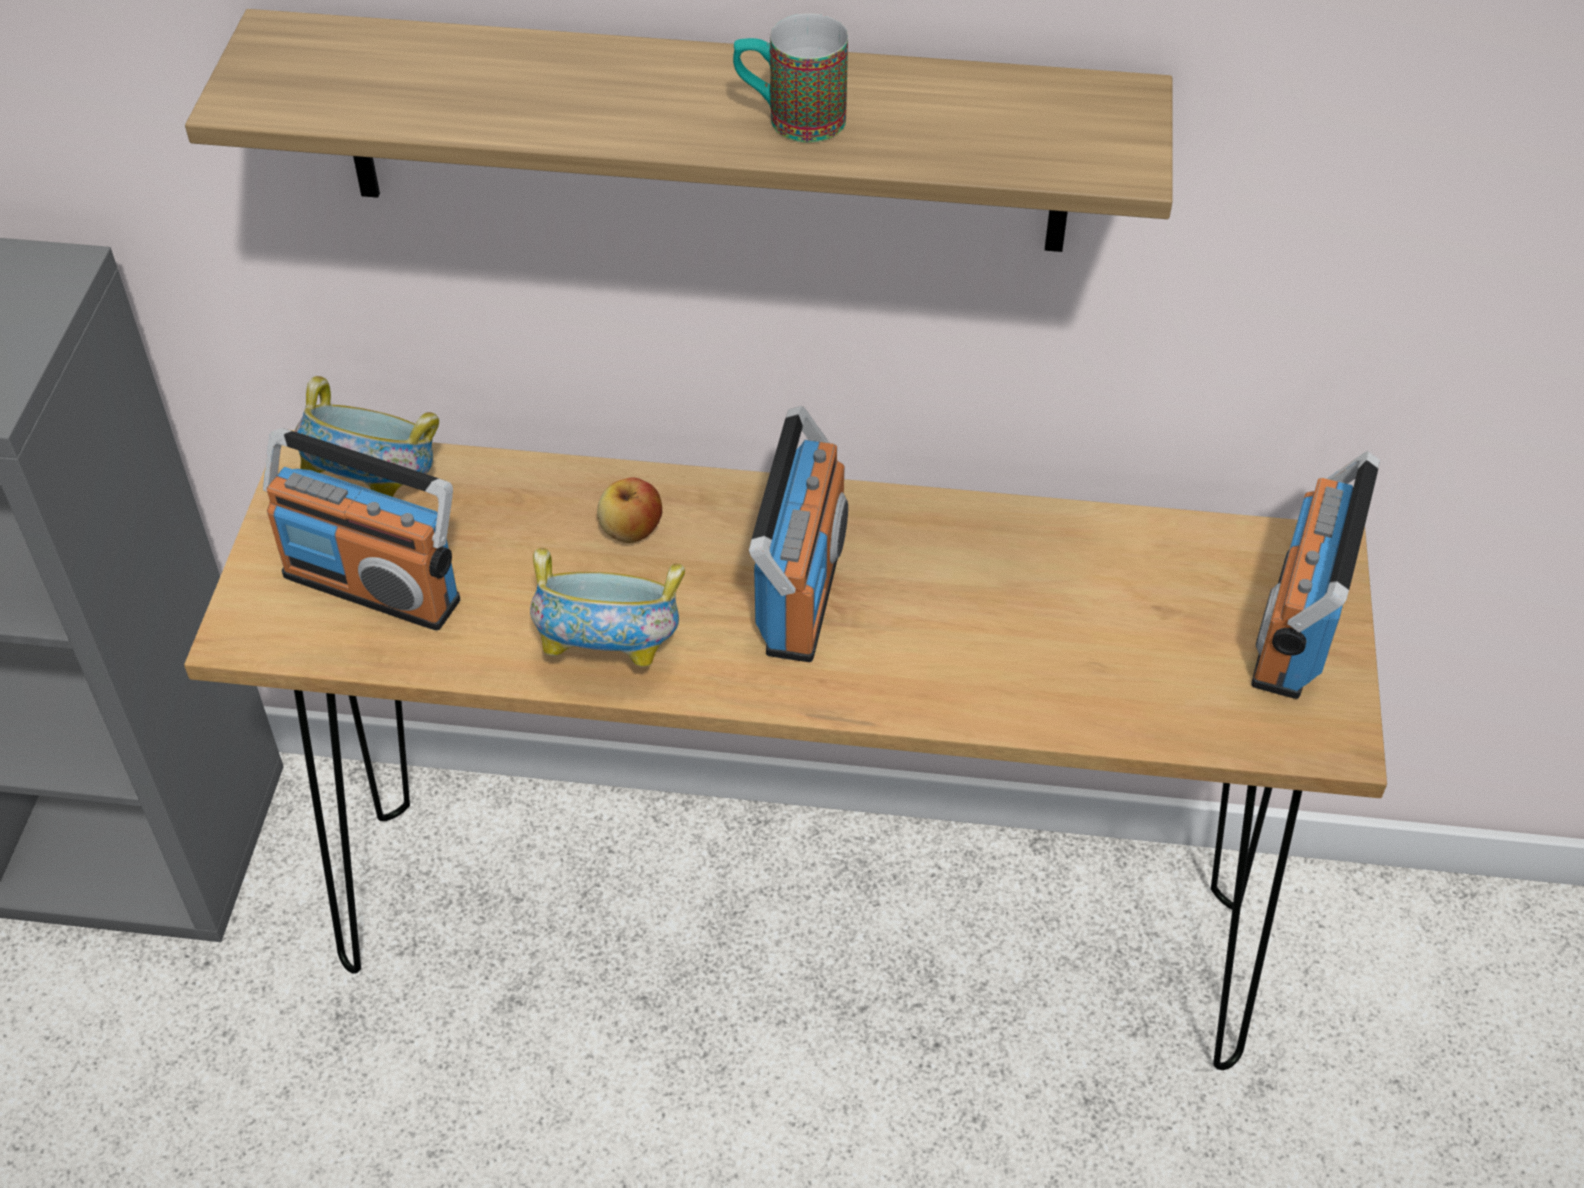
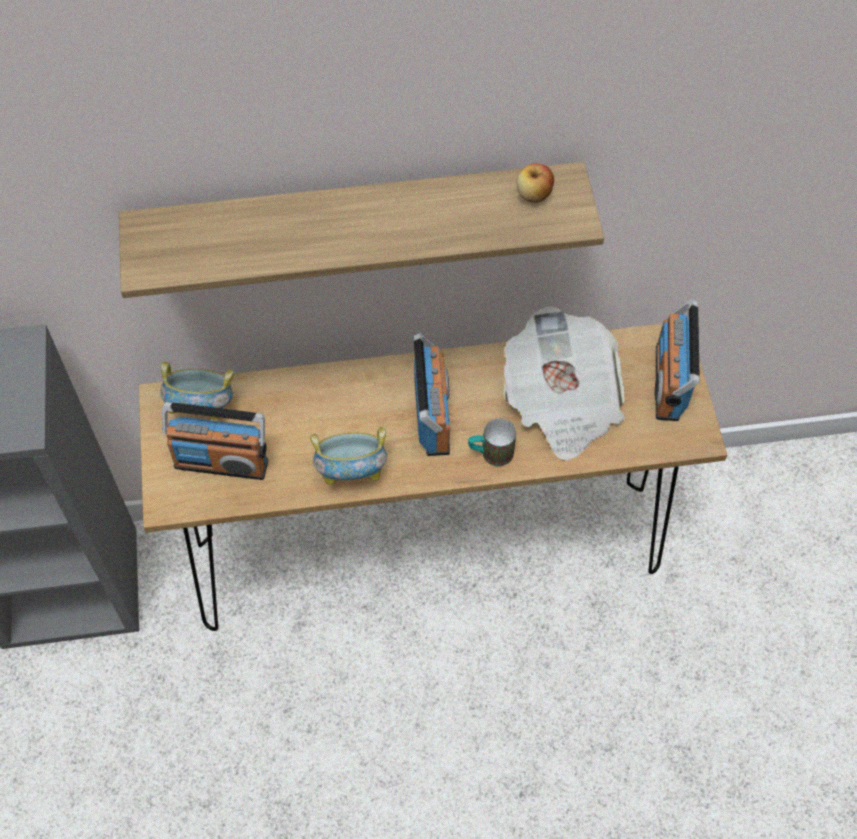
camera: 15 degrees left, 10 degrees up
apple [597,478,662,543] -> apple moved to [516,163,554,203]
mug [733,13,848,142] -> mug moved to [468,418,516,466]
none -> newspaper [503,306,625,461]

